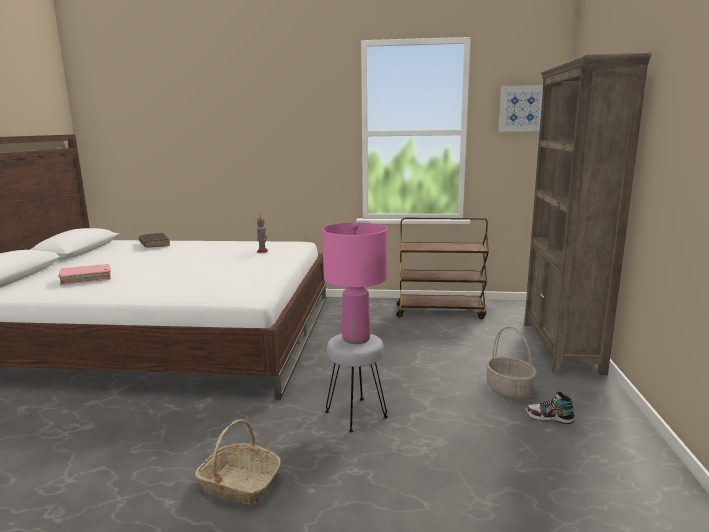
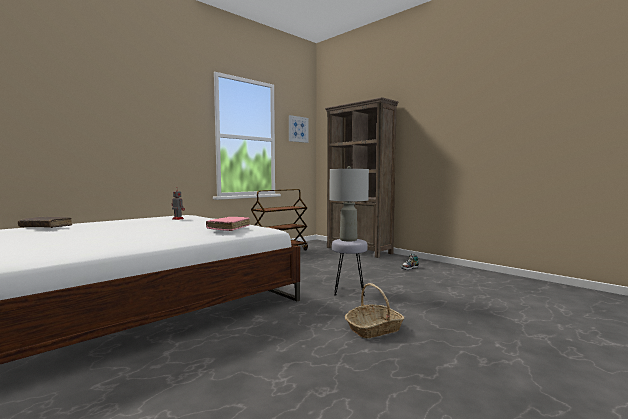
camera: 50 degrees left, 10 degrees down
pink book [58,264,111,285] -> pink book moved to [206,217,250,231]
pink table lamp [322,222,387,344] -> grey table lamp [330,166,369,241]
basket [486,326,537,399] -> none

